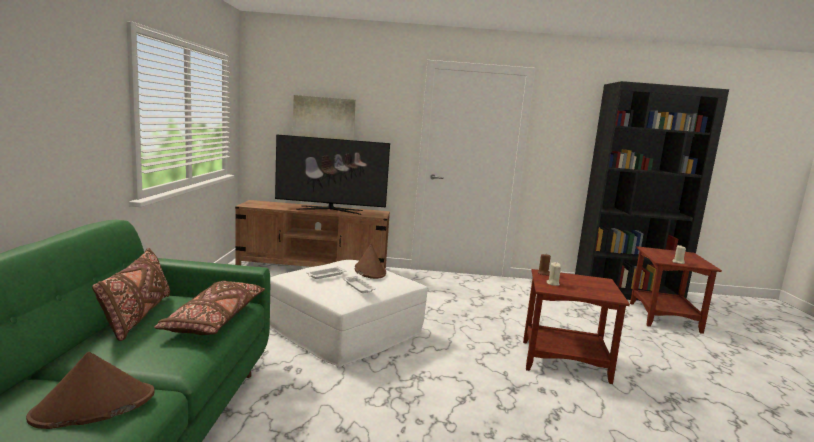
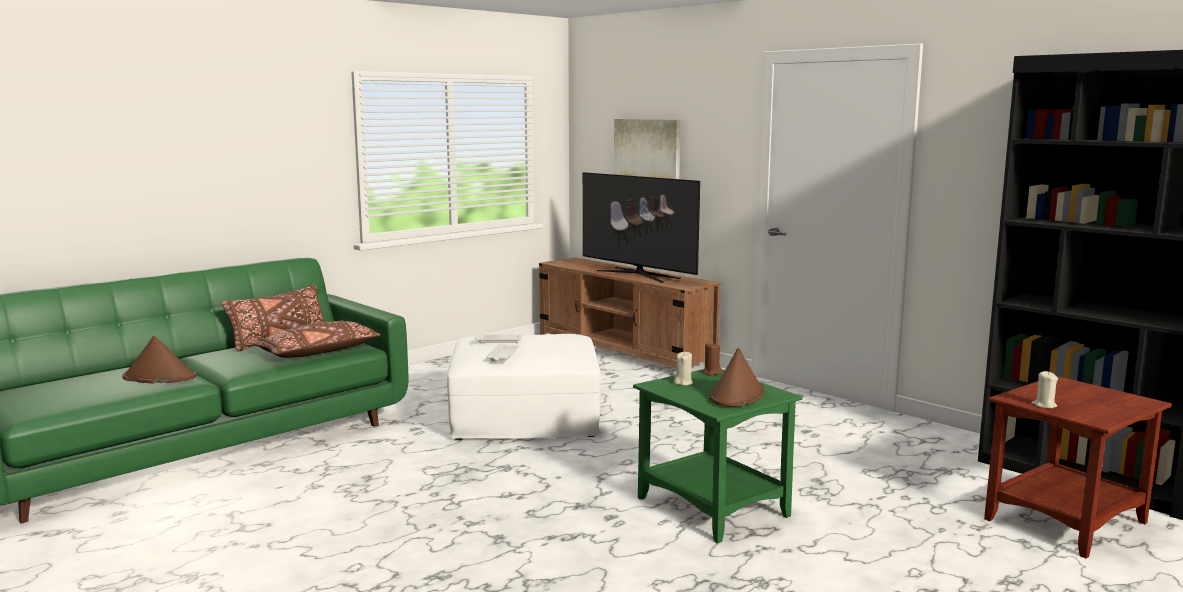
camera: 45 degrees right, 0 degrees up
brown hat [355,243,386,279] -> brown hat moved to [709,348,765,407]
brown side table [523,269,630,384] -> green side table [633,369,802,543]

